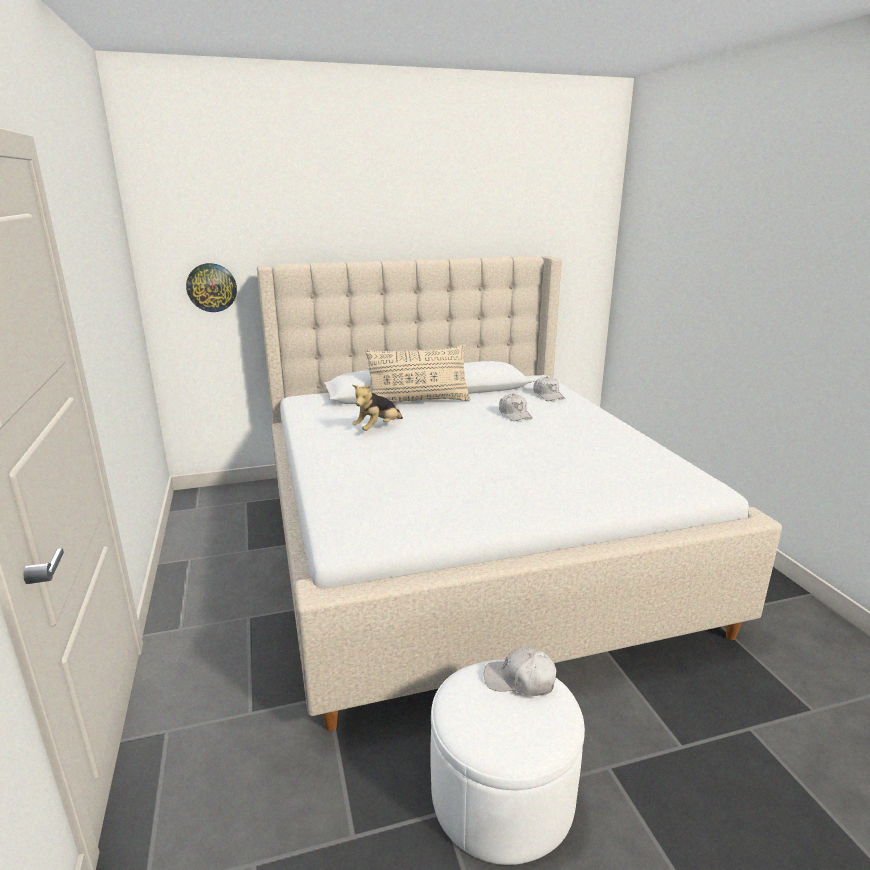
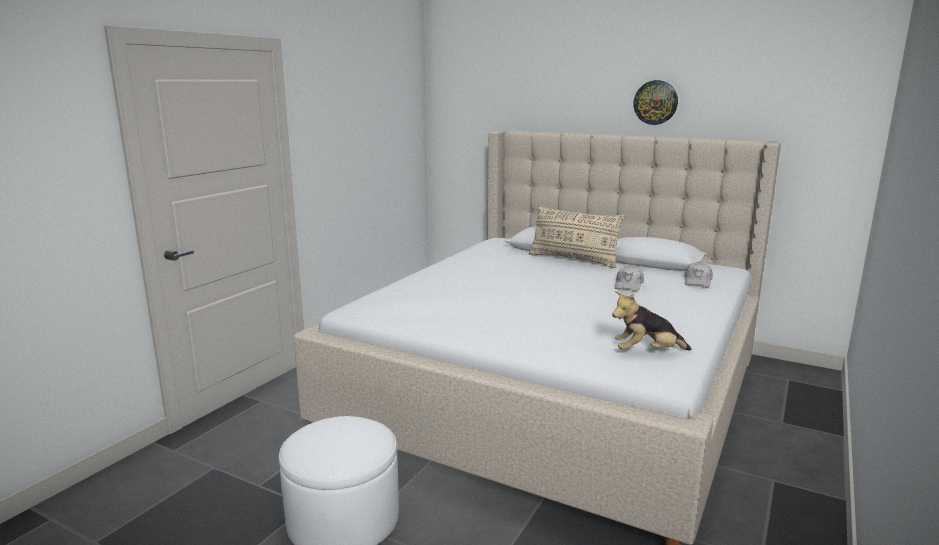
camera: 45 degrees right, 5 degrees down
wall clock [186,263,237,312] -> wall clock moved to [633,80,678,125]
plush toy [352,383,403,431] -> plush toy moved to [612,291,691,350]
white cap [484,647,556,696] -> none

